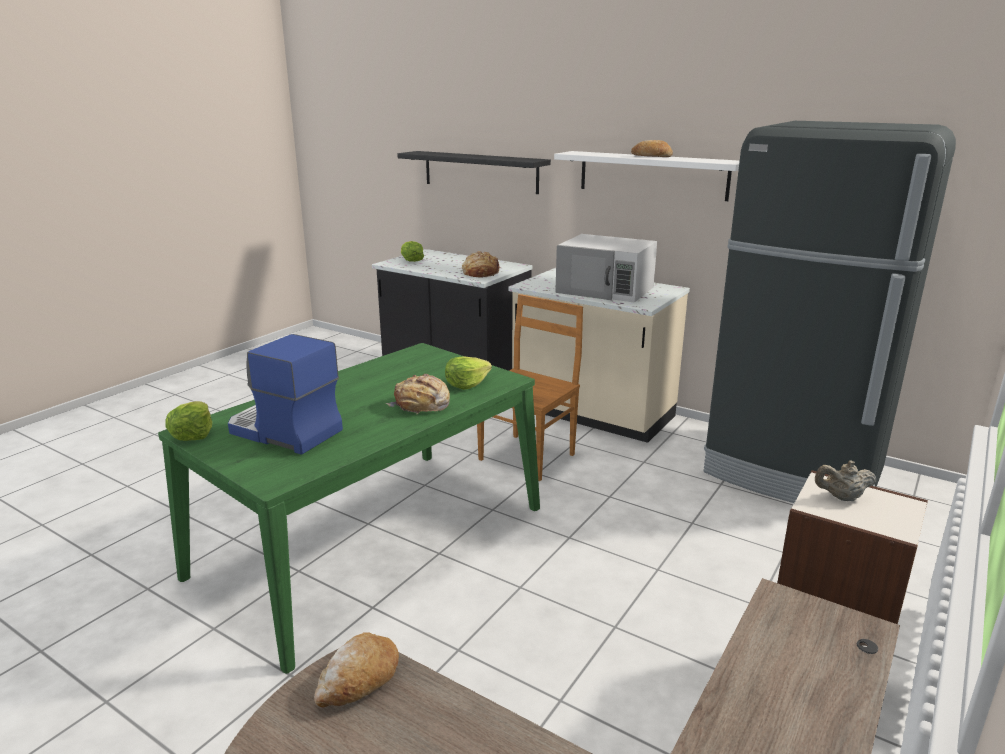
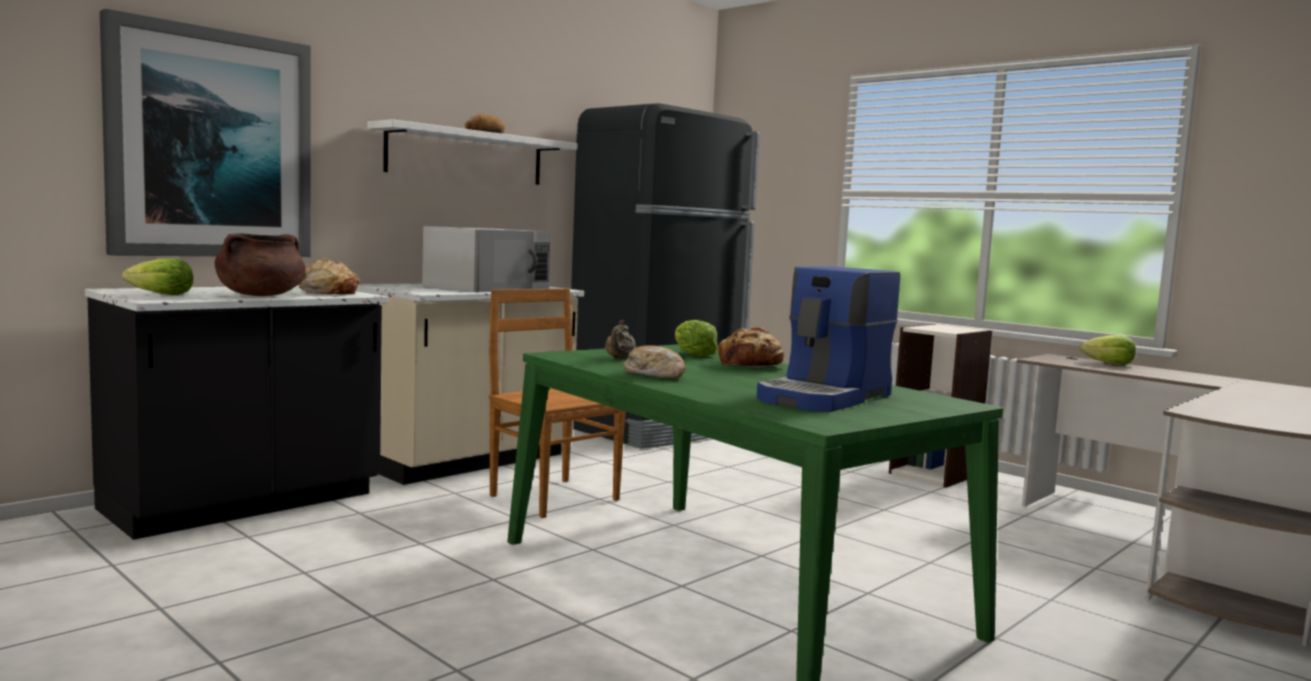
camera: 80 degrees left, 15 degrees down
lettuce [165,401,212,441] -> lettuce moved to [1080,335,1136,365]
bread [314,632,399,708] -> bread moved to [624,345,685,378]
black shelf [397,151,551,194] -> picture [100,9,311,257]
beige teapot [815,461,877,501] -> beige teapot moved to [605,320,635,359]
none -> brown cooking pot [215,233,305,296]

